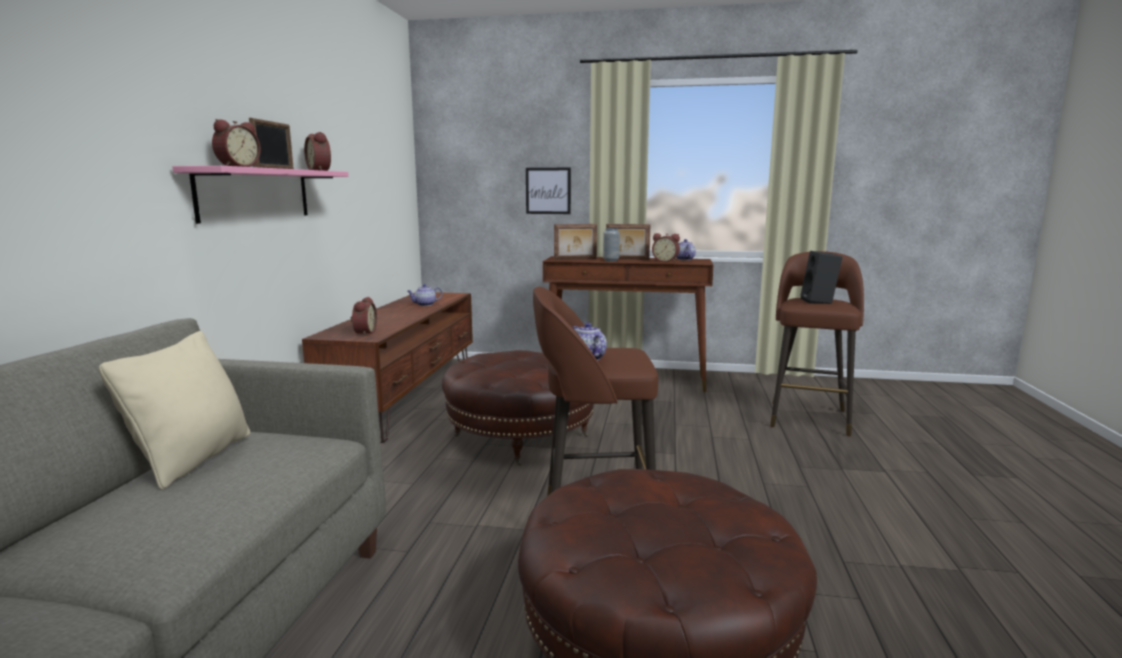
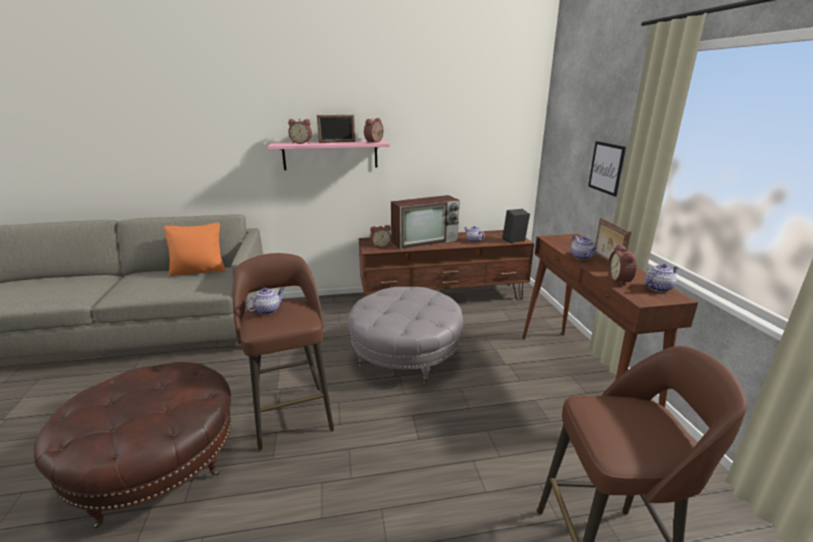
camera: 70 degrees right, 10 degrees up
beige pillow [99,331,251,490] -> orange pillow [164,222,225,276]
brown ottoman [442,350,594,466] -> grey ottoman [347,287,463,384]
picture frame [554,224,597,260] -> none
grey vase [603,228,620,262] -> teapot [571,236,597,260]
black speaker [800,251,843,304] -> black speaker moved to [503,209,530,243]
none -> television [391,195,460,250]

